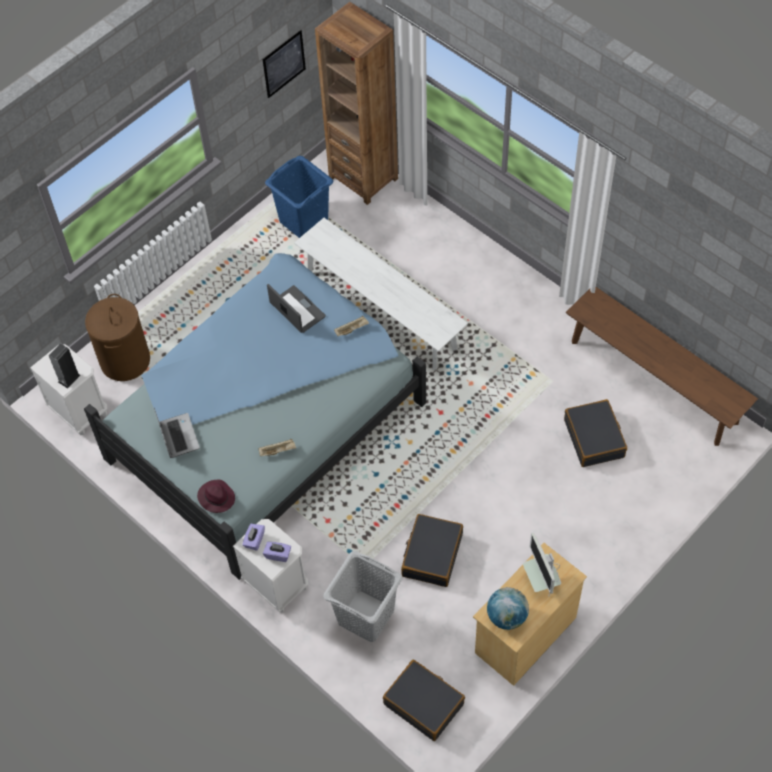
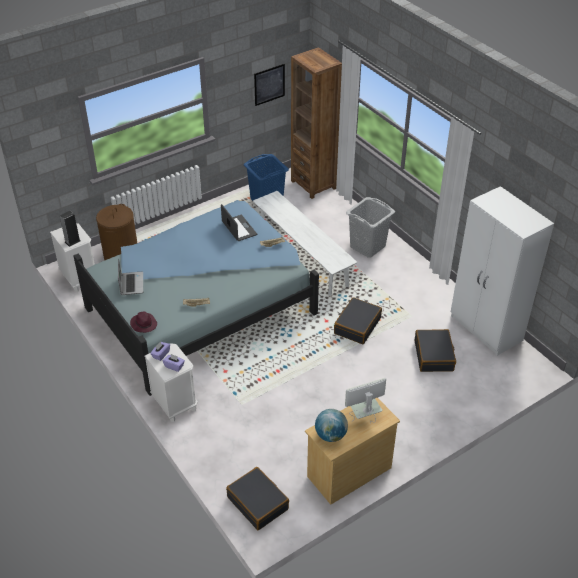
camera: 10 degrees right, 15 degrees down
grey laundry basket [323,551,402,642] -> grey laundry basket moved to [346,197,395,258]
black suitcase [401,514,463,587] -> black suitcase moved to [334,297,382,344]
monitor [523,532,561,594] -> monitor turned 75 degrees clockwise [345,378,386,423]
brown bench [566,287,758,446] -> white wardrobe [451,186,554,356]

